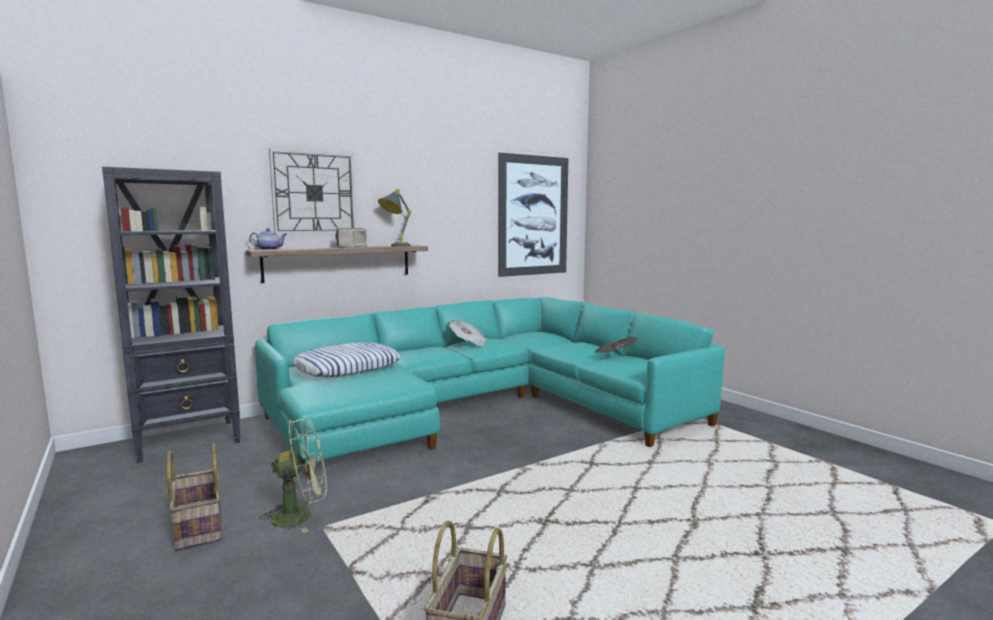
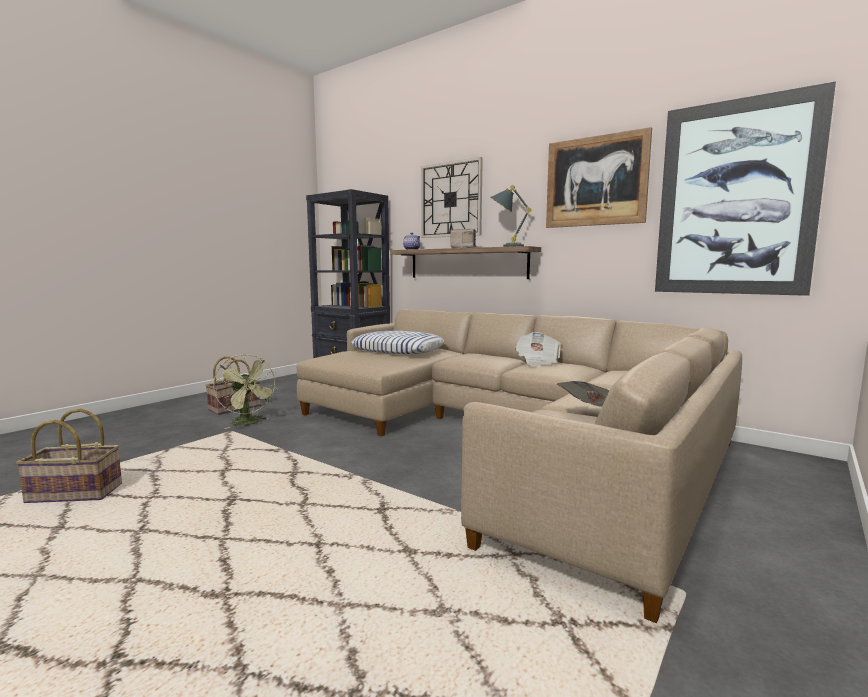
camera: 70 degrees right, 0 degrees up
turquoise sofa [255,297,725,480] -> beige sofa [297,309,742,624]
none -> picture [546,127,652,228]

